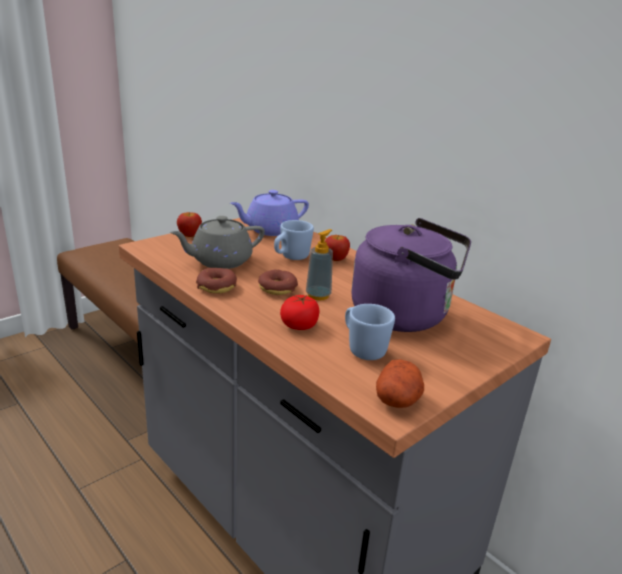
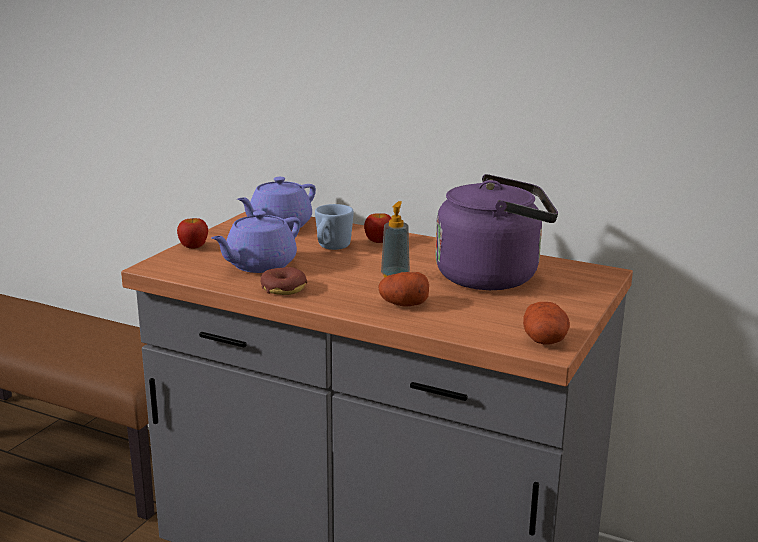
camera: 20 degrees left, 5 degrees down
grey teapot [170,216,265,269] -> purple teapot [211,211,300,273]
donut [258,269,298,295] -> none
tomato [280,295,320,330] -> potato [378,272,429,307]
blue mug [345,304,395,360] -> none

